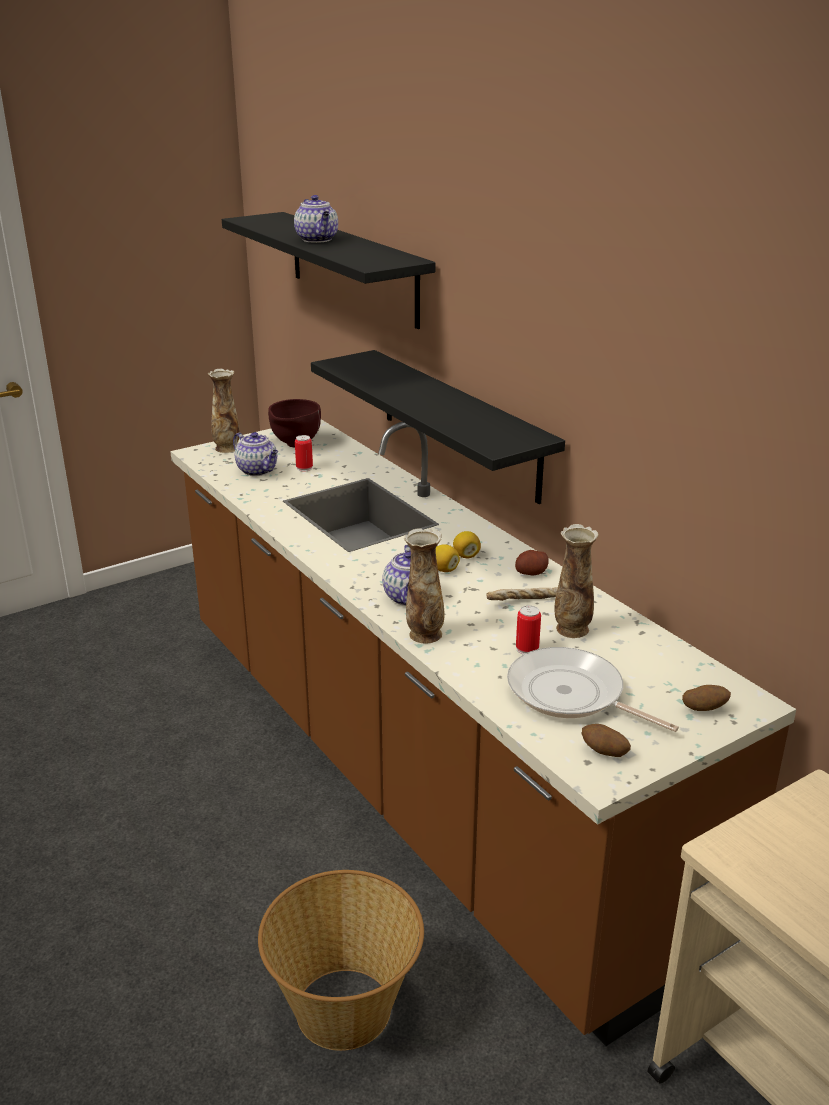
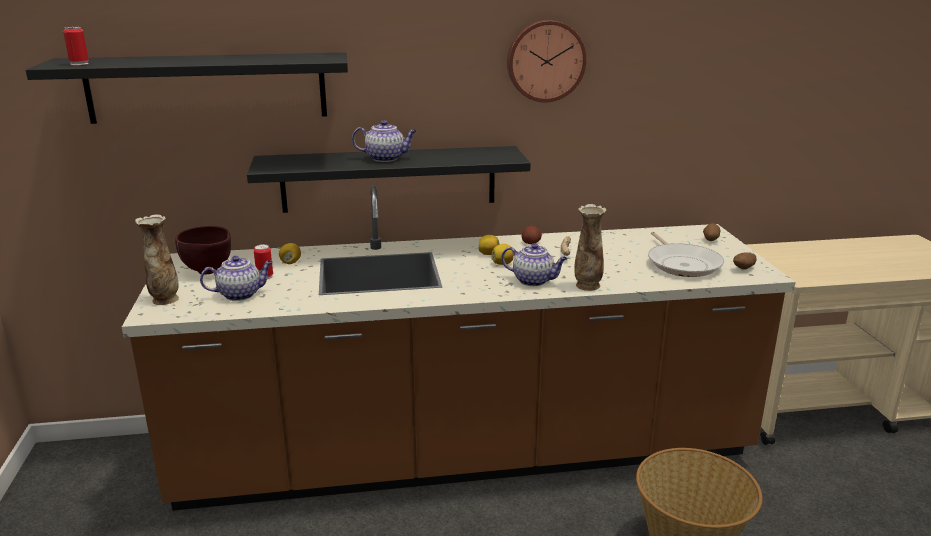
camera: 65 degrees left, 5 degrees down
teapot [294,195,338,243] -> teapot moved to [352,120,417,162]
frying pan [507,647,679,732] -> frying pan turned 75 degrees counterclockwise [648,232,724,277]
can [516,605,541,654] -> can moved to [63,27,89,65]
vase [554,524,599,638] -> none
none -> lemon [279,243,301,264]
none -> wall clock [507,20,586,102]

